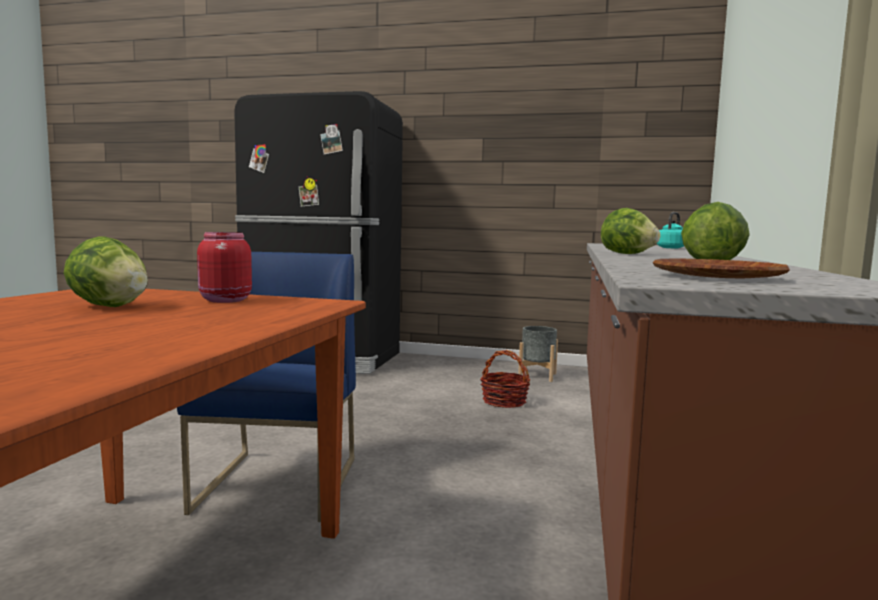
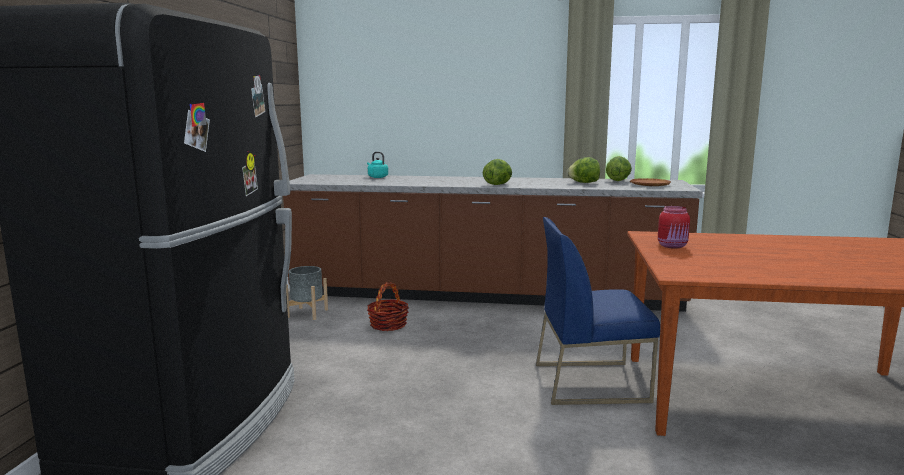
camera: 95 degrees left, 5 degrees up
lettuce [64,236,148,307] -> lettuce moved to [606,156,632,181]

